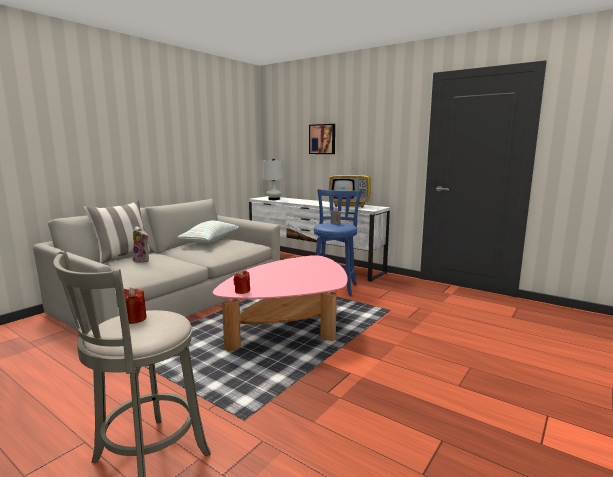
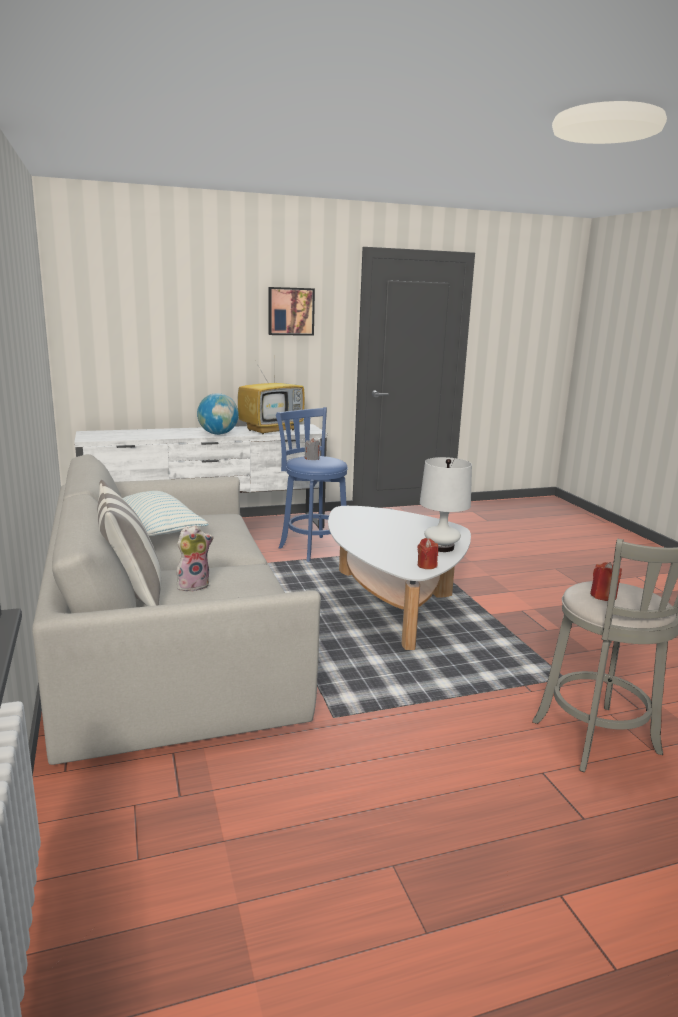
camera: 55 degrees left, 5 degrees up
pink coffee table [213,255,348,351] -> white coffee table [328,506,471,650]
white table lamp [263,158,285,200] -> white table lamp moved to [420,457,472,552]
picture [309,124,335,154] -> picture moved to [268,287,315,336]
none -> globe [197,393,239,435]

